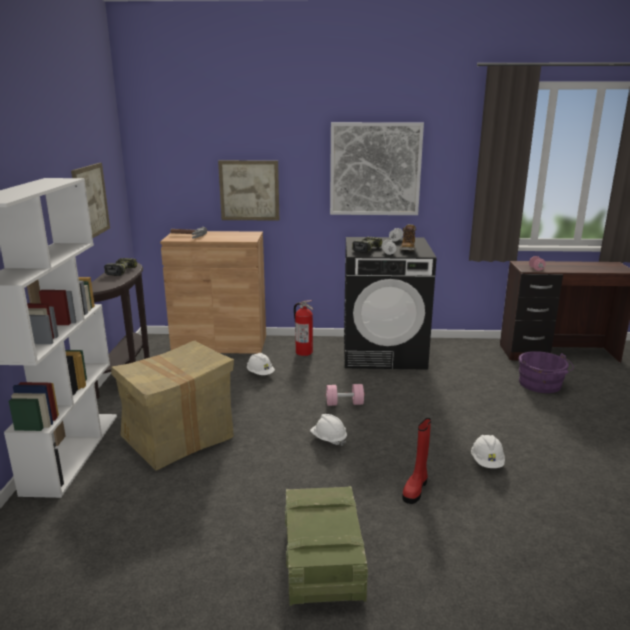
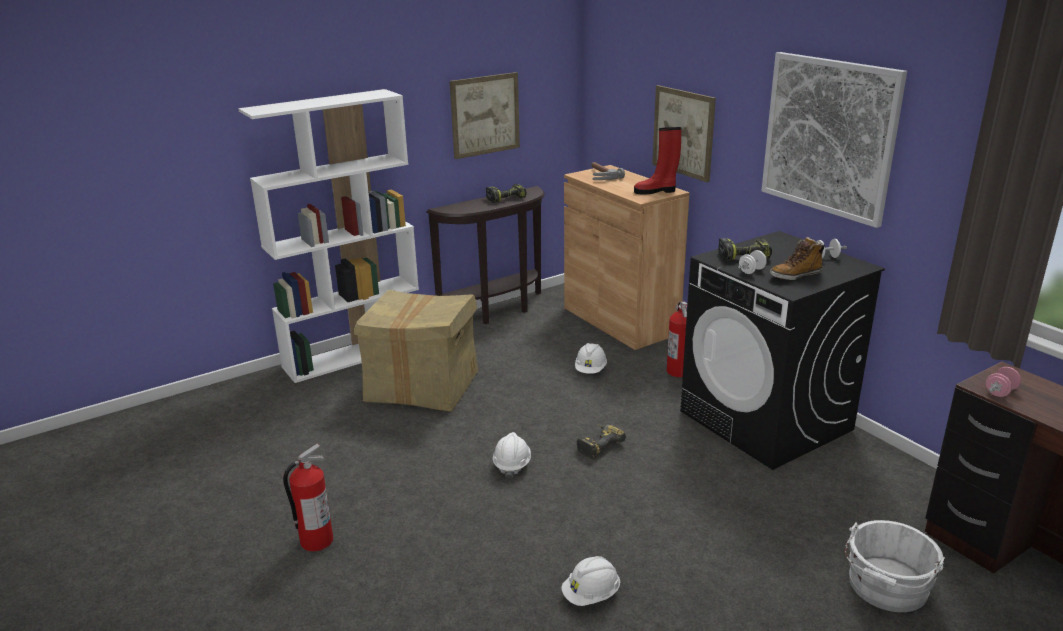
camera: 55 degrees right, 5 degrees up
crate [285,486,368,606] -> fire extinguisher [283,443,333,551]
pink dumbbell [326,384,364,406] -> power drill [577,424,626,459]
red boot [402,418,431,504] -> red boot moved to [634,127,681,194]
purple bucket [518,351,574,393] -> white bucket [845,520,945,612]

